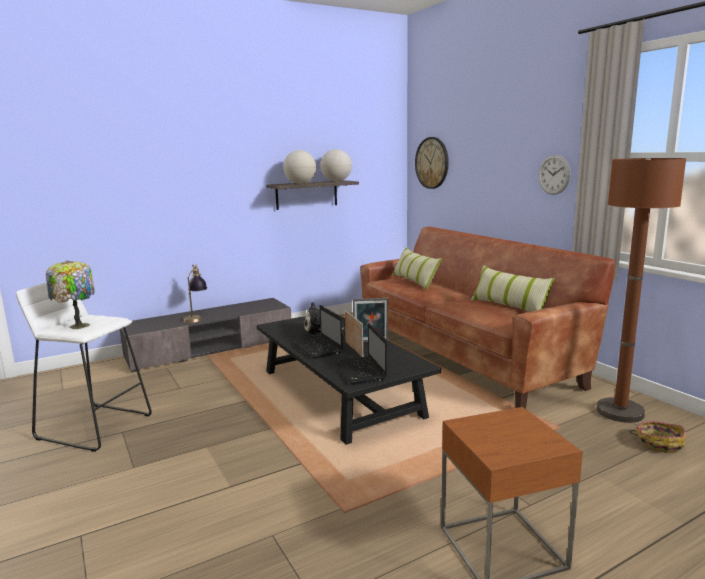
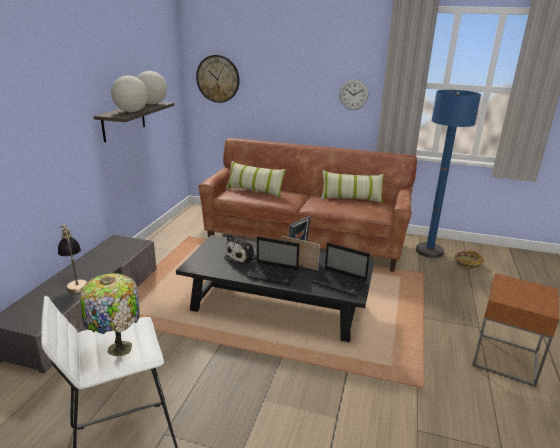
camera: 45 degrees left, 10 degrees up
brown floor lamp [597,158,686,423] -> blue floor lamp [416,90,481,258]

